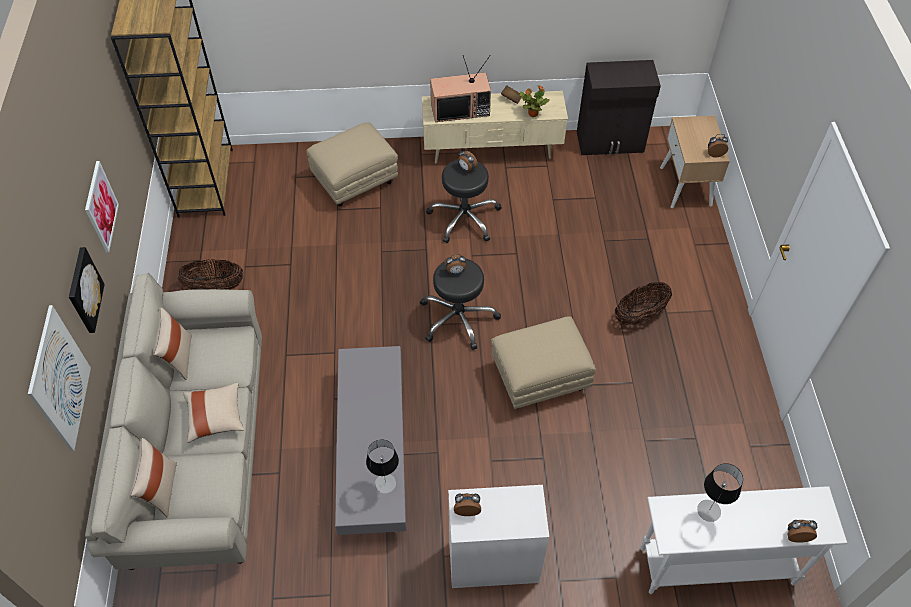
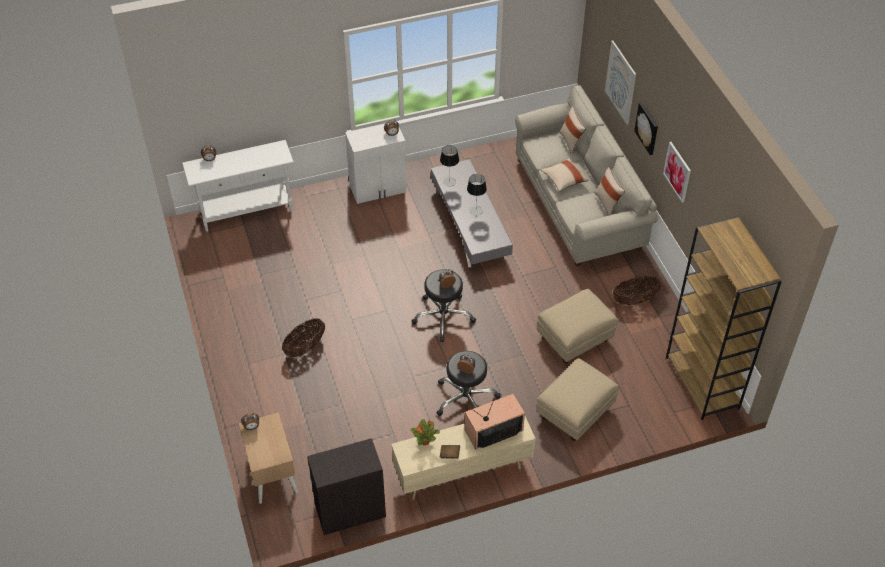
camera: 165 degrees right, 5 degrees down
beige ottoman [491,316,596,409] -> beige ottoman moved to [537,289,618,363]
table lamp [697,463,743,522] -> table lamp moved to [467,174,487,216]

